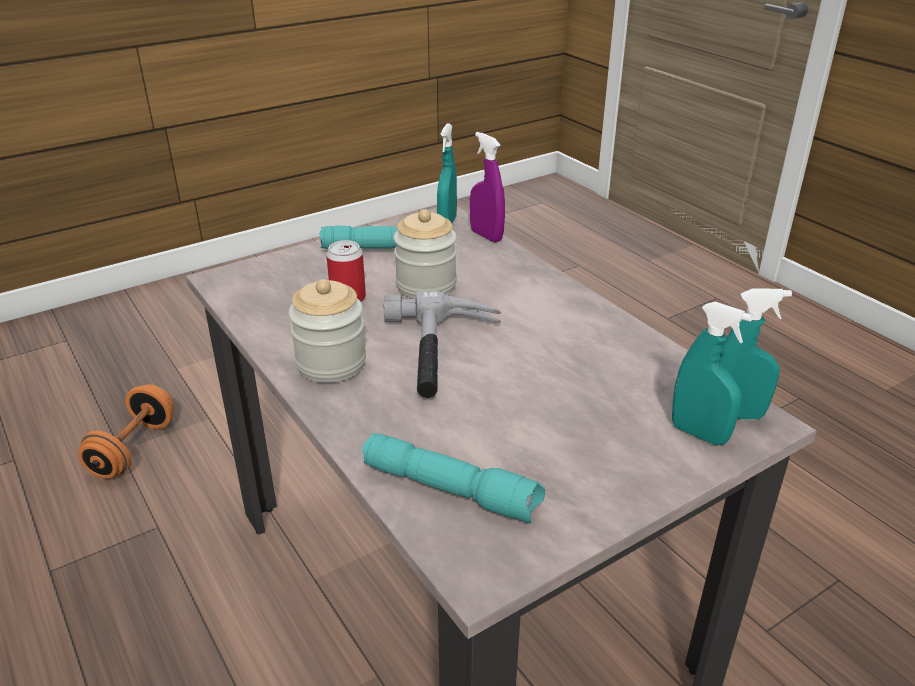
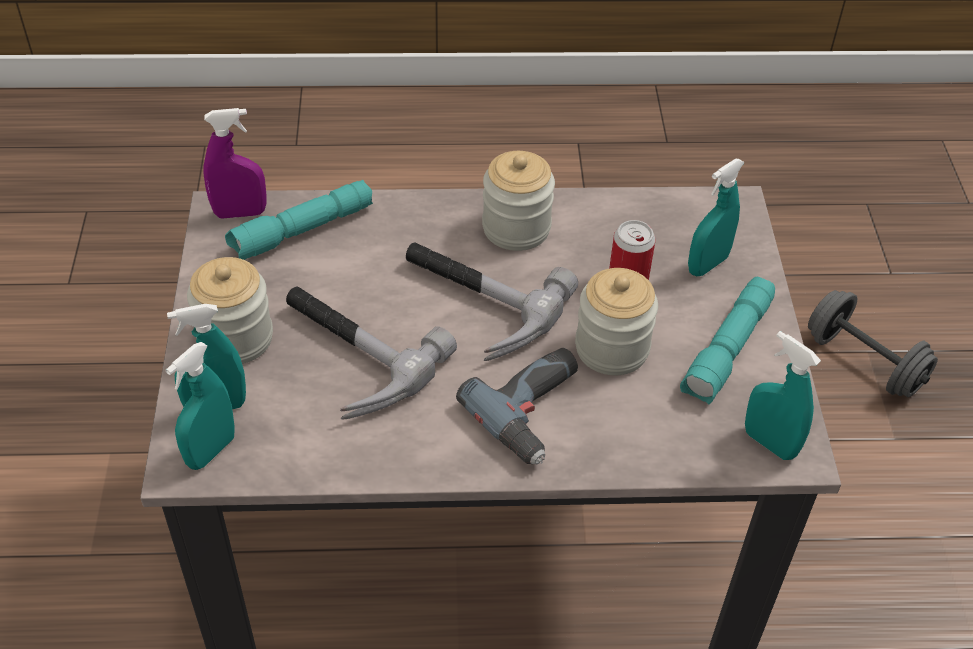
camera: 120 degrees right, 15 degrees up
orange dumbbell [78,384,174,479] -> grey dumbbell [808,290,938,397]
purple spray bottle [470,132,505,243] -> purple spray bottle moved to [204,108,266,219]
none -> jar [187,257,273,364]
none -> hammer [286,287,457,419]
none -> power drill [456,348,578,464]
none -> turquoise spray bottle [688,159,745,277]

